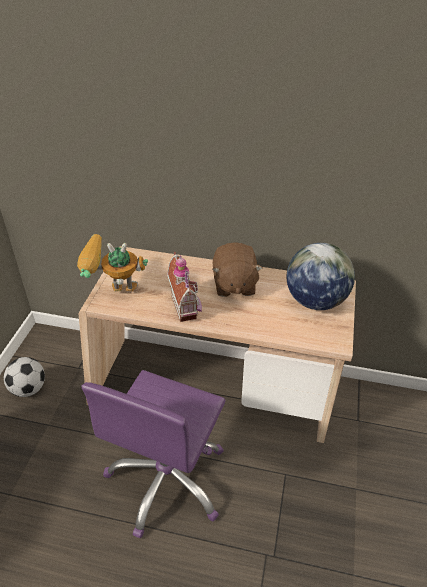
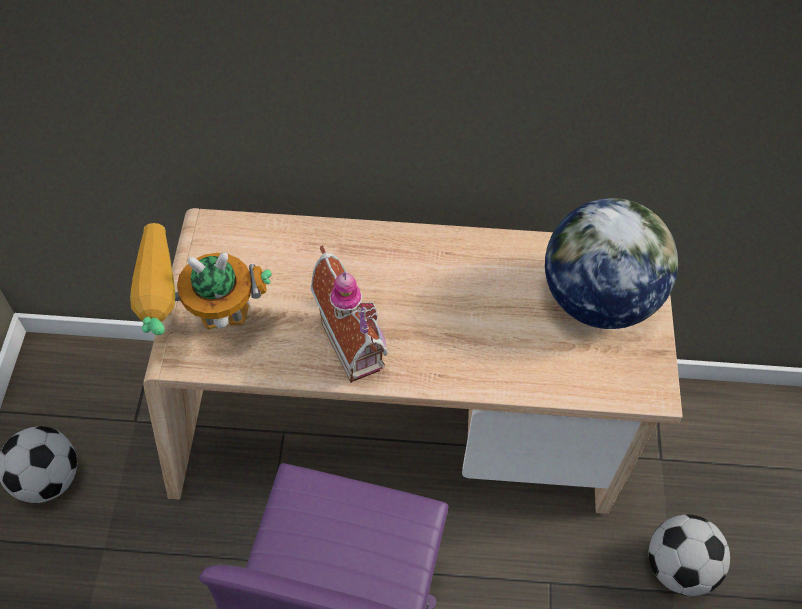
camera: 10 degrees left, 15 degrees up
brown plush toy [212,242,263,297] -> none
none -> football [649,514,730,596]

